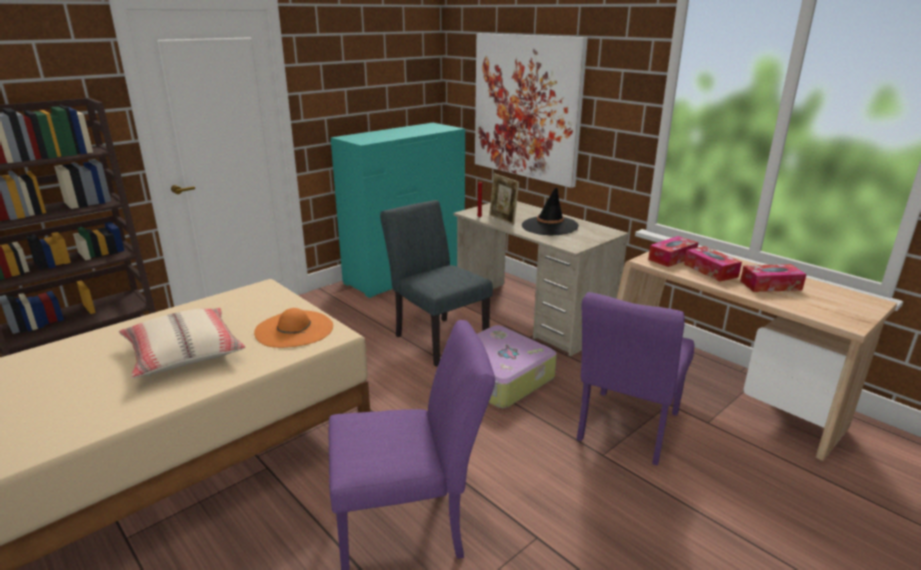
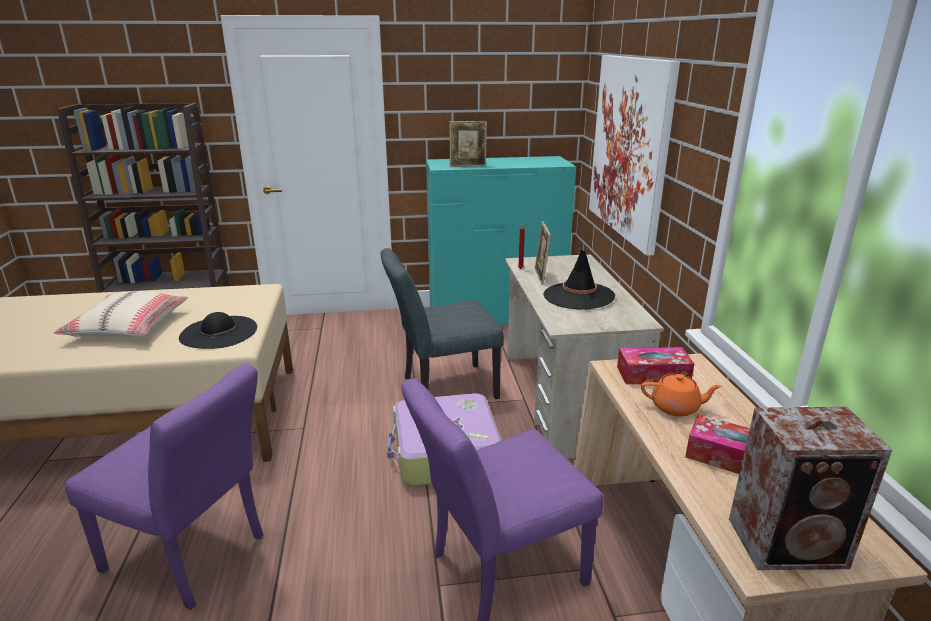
camera: 35 degrees right, 0 degrees up
orange hat [254,308,333,348] -> black hat [179,312,257,349]
grey chair [380,200,493,367] -> grey chair turned 105 degrees counterclockwise [381,248,504,399]
tissue box [684,246,742,282] -> orange teapot [641,374,722,416]
none -> picture frame [450,121,487,167]
none -> speaker [729,407,892,570]

